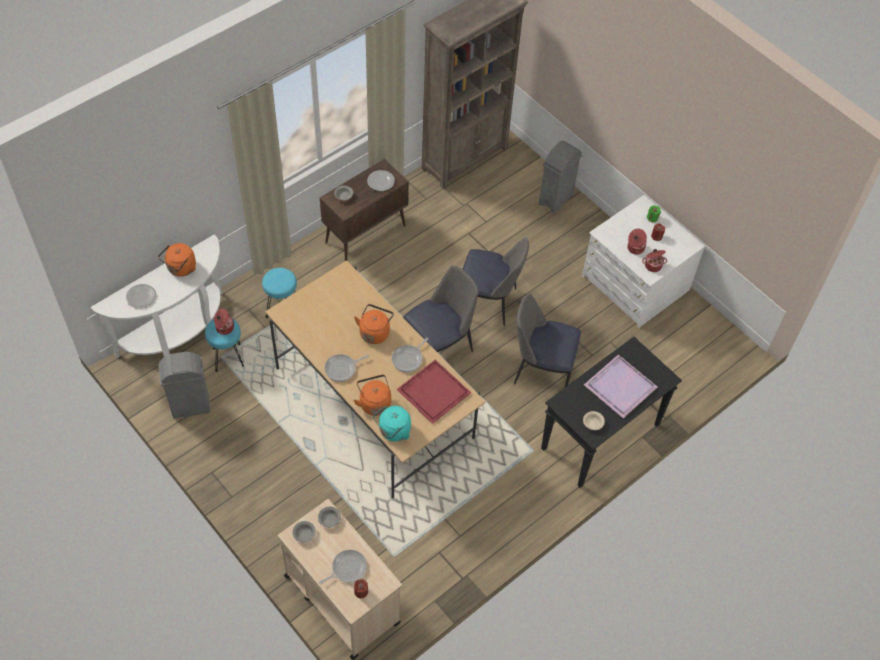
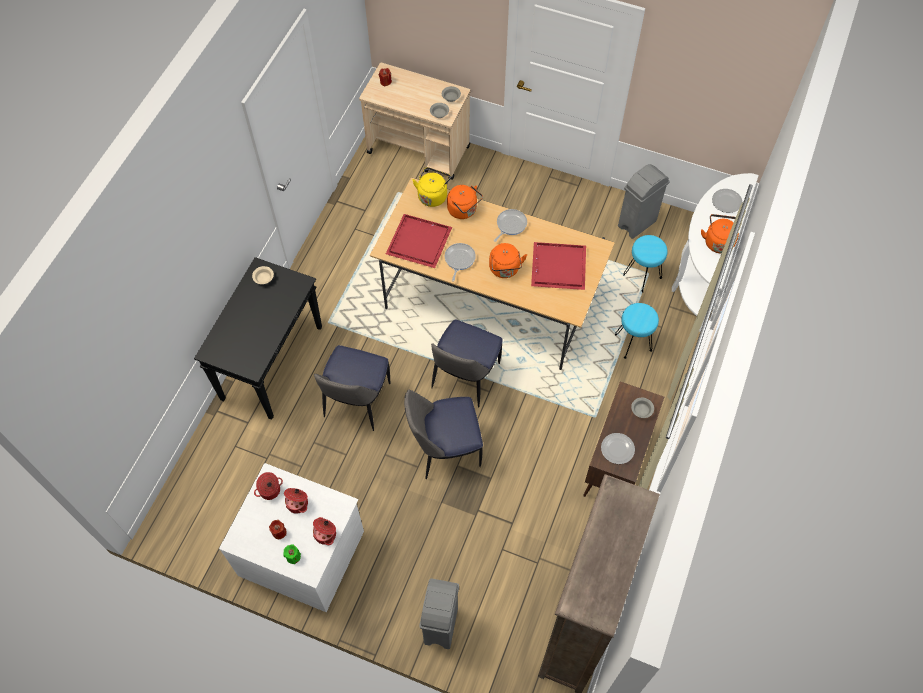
camera: 155 degrees right, 5 degrees up
cooking pot [214,308,234,335] -> cooking pot moved to [313,517,336,545]
frying pan [319,550,367,584] -> none
turquoise kettle [373,406,411,441] -> yellow kettle [412,167,451,207]
chair [514,293,581,387] -> chair turned 120 degrees clockwise [314,345,390,431]
purple tray [584,355,658,418] -> none
none -> red tray [531,242,586,290]

